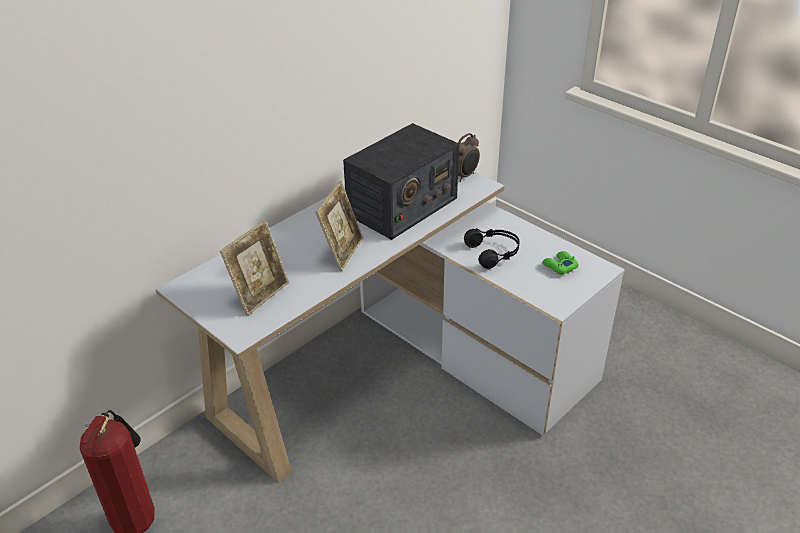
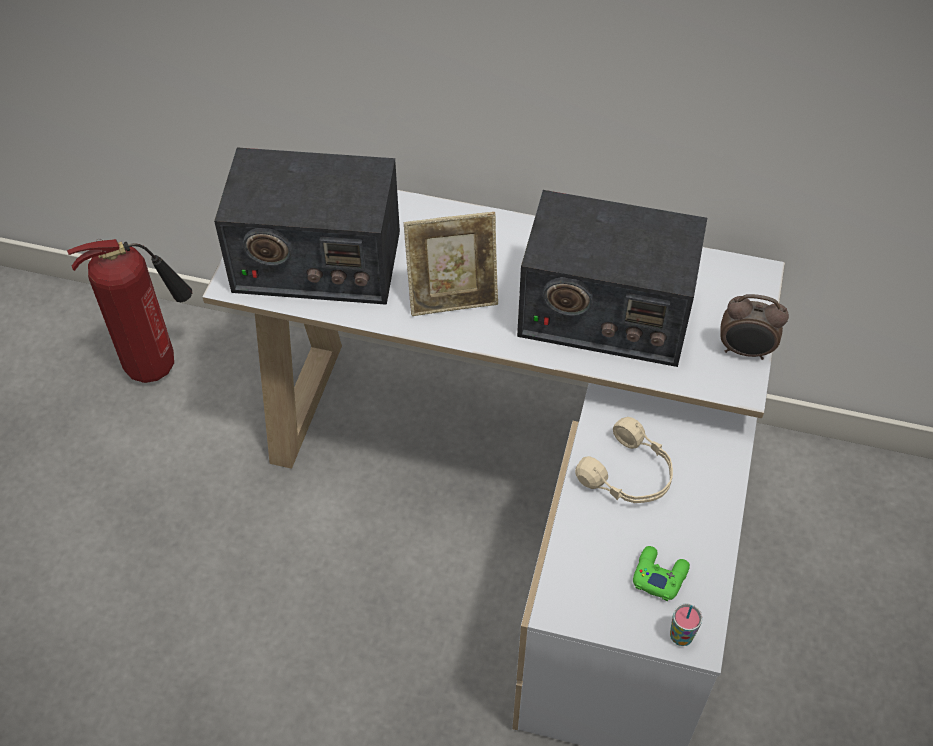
camera: 60 degrees right, 15 degrees up
picture frame [220,220,289,316] -> radio [214,147,400,305]
black headphones [464,228,520,269] -> beige headphones [575,417,673,503]
none -> cup [670,604,702,646]

